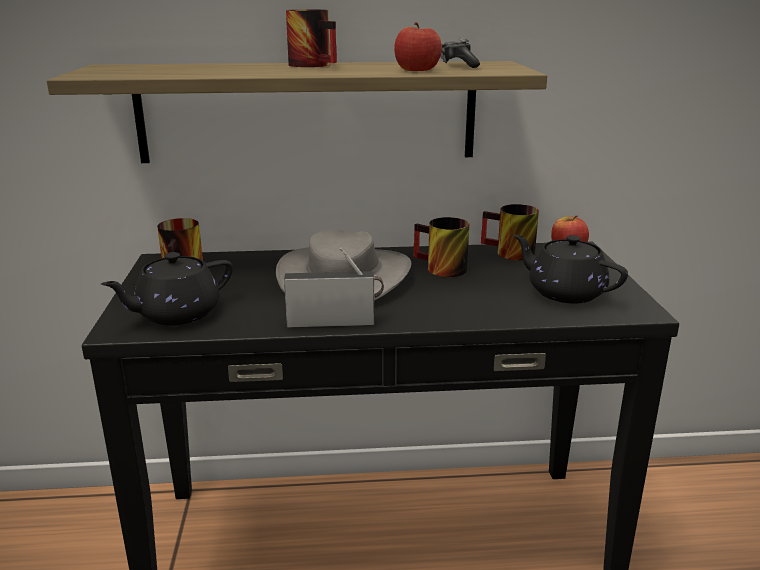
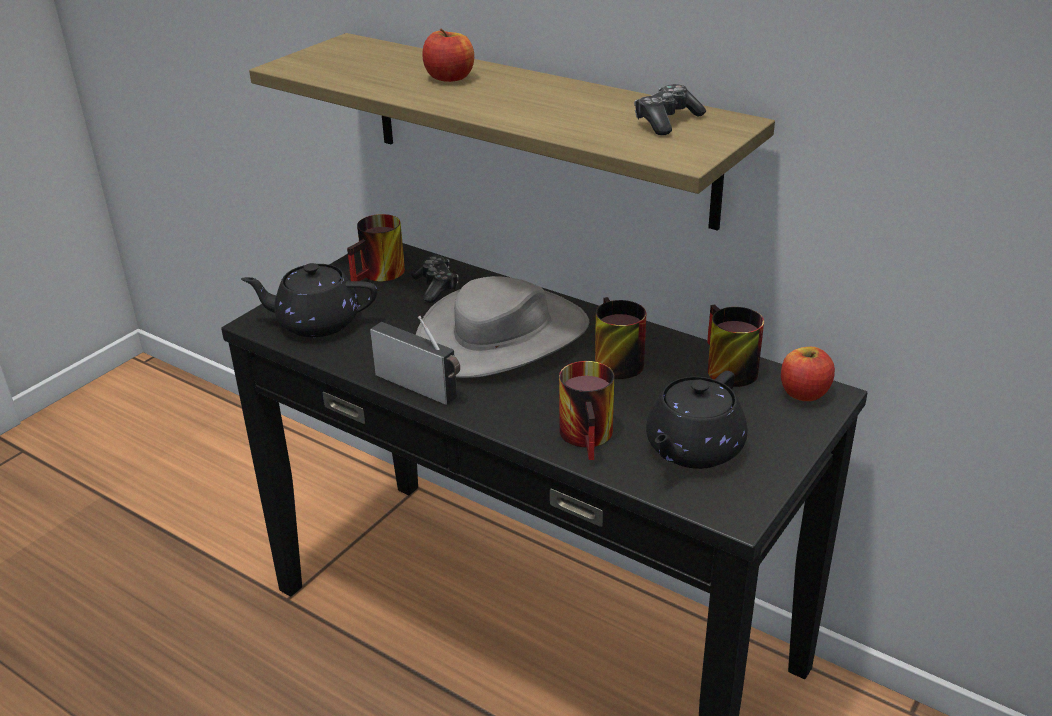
camera: 40 degrees right, 10 degrees up
mug [286,9,337,67] -> mug moved to [559,361,614,460]
apple [394,22,442,71] -> apple moved to [422,28,474,82]
black teapot [513,235,628,303] -> black teapot turned 135 degrees counterclockwise [646,371,747,469]
none -> game controller [411,256,459,303]

